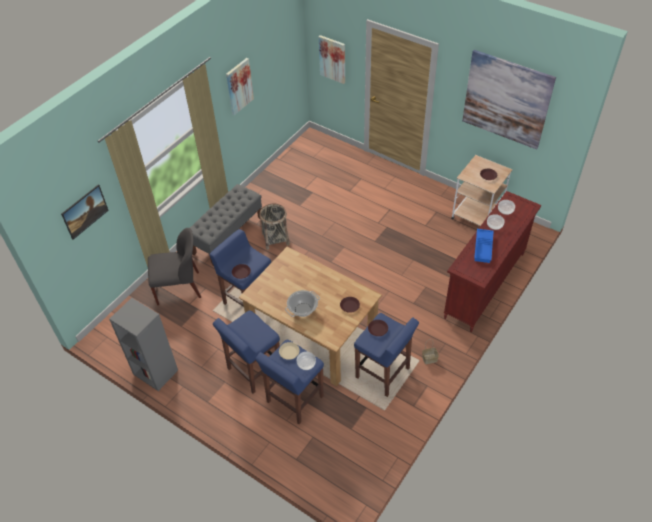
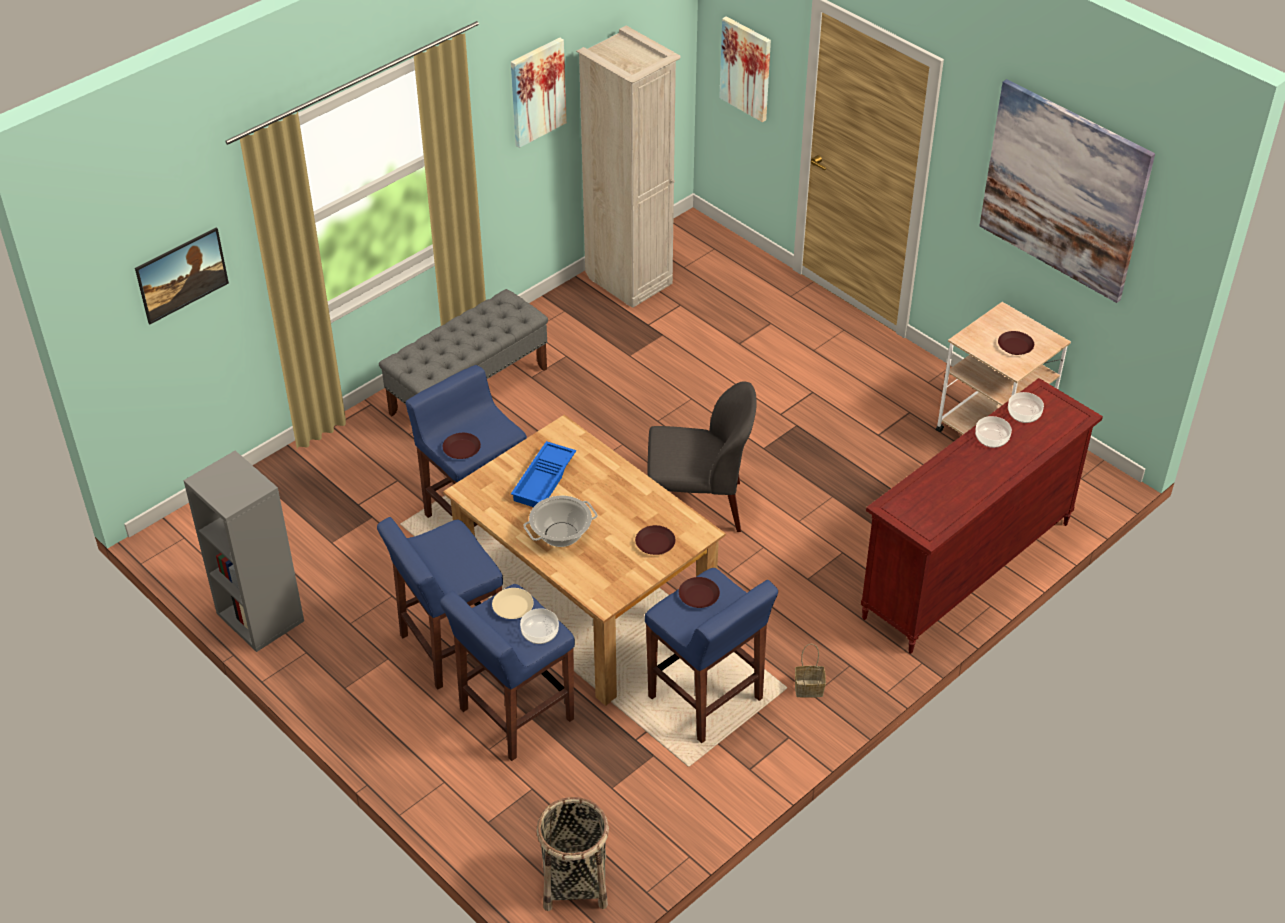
camera: 10 degrees right, 5 degrees down
grey chair [148,228,201,305] -> grey chair moved to [648,382,757,532]
basket [259,203,290,250] -> basket moved to [537,797,609,911]
blue tray [474,229,494,263] -> blue tray moved to [511,441,576,507]
none -> beige cabinet [576,26,681,308]

